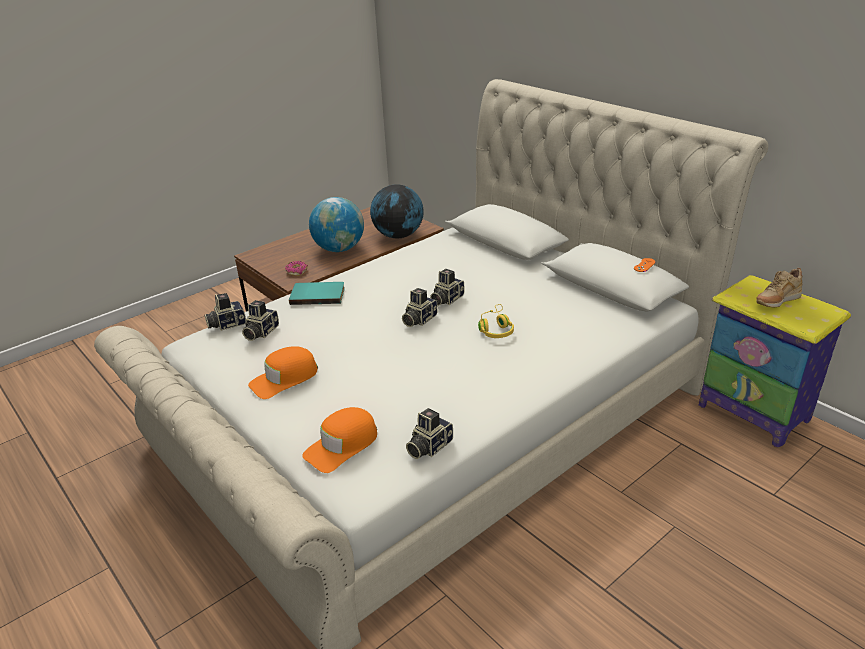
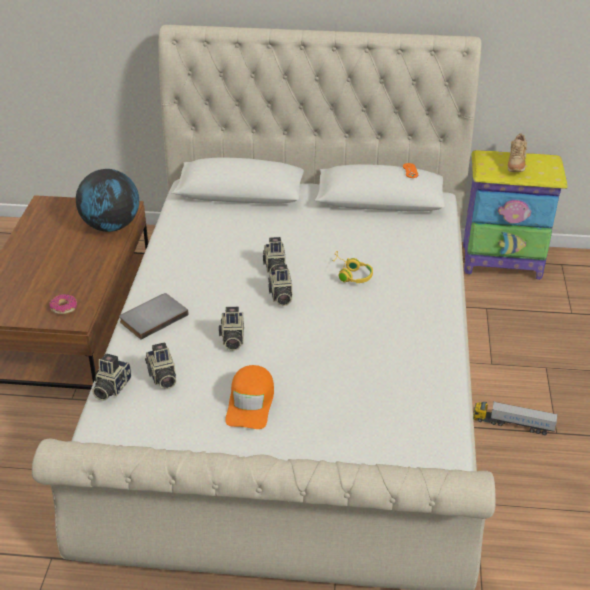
camera: 45 degrees left, 5 degrees up
turquoise book [289,282,345,305] -> grey book [119,293,189,340]
orange cap [302,407,377,473] -> none
globe [309,197,364,252] -> none
camera [406,408,453,459] -> camera moved to [219,307,245,351]
none -> toy truck [473,401,558,435]

